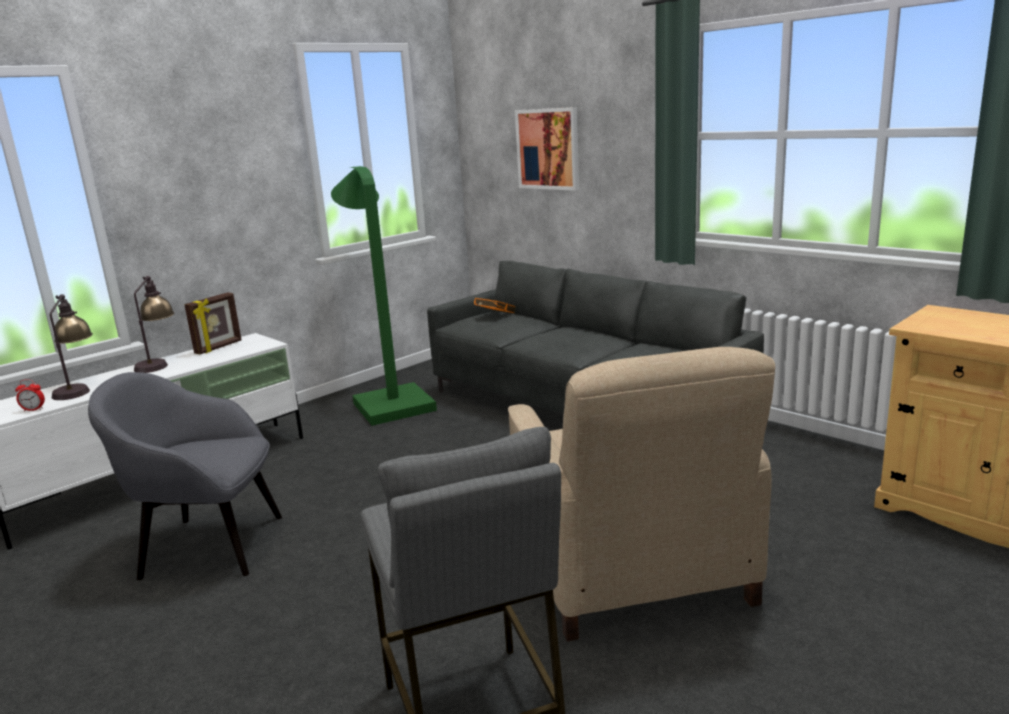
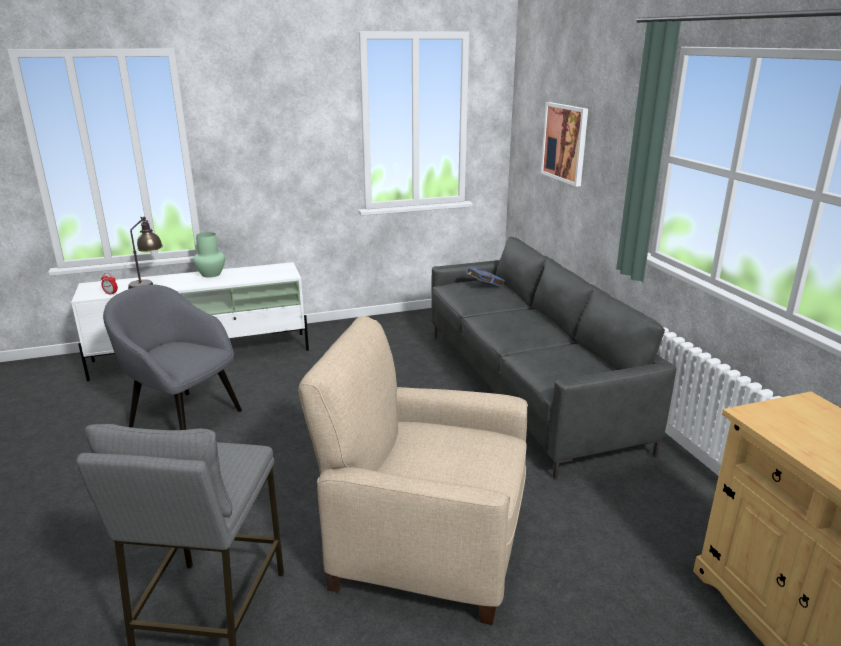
camera: 25 degrees right, 5 degrees up
table lamp [134,276,174,373] -> green vase [193,232,225,277]
picture frame [184,292,242,354] -> none
green floor lamp [331,166,437,426] -> none
orange book [474,298,516,313] -> blue book [466,267,505,286]
beige armchair [508,347,775,641] -> beige armchair turned 90 degrees clockwise [298,316,528,625]

